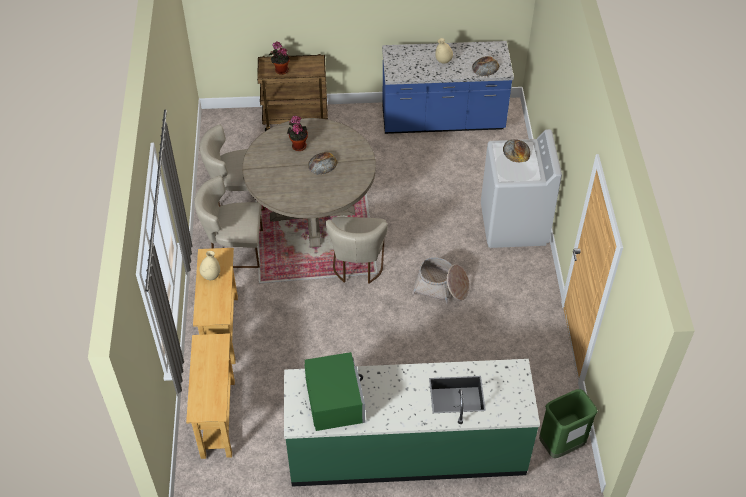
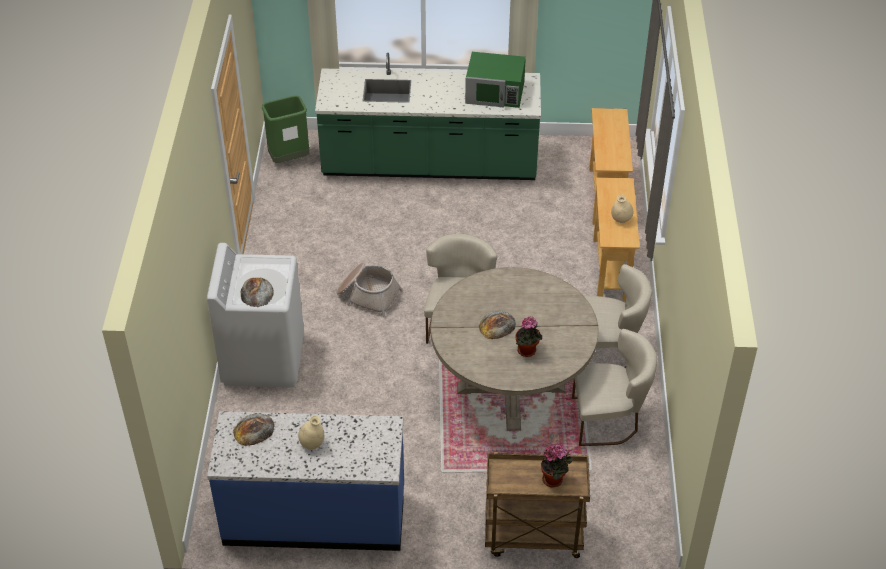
camera: 175 degrees left, 5 degrees down
green microwave [304,352,365,431] -> green microwave turned 75 degrees counterclockwise [465,52,526,108]

